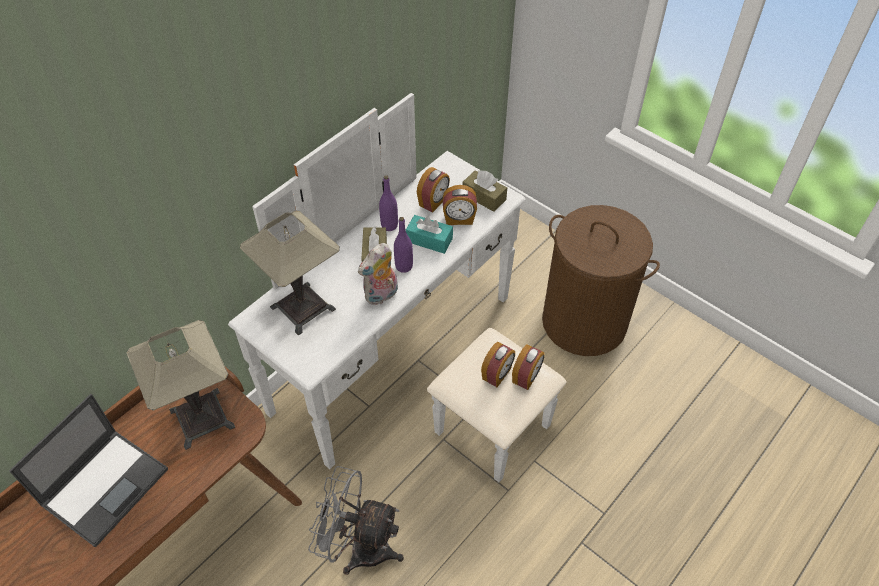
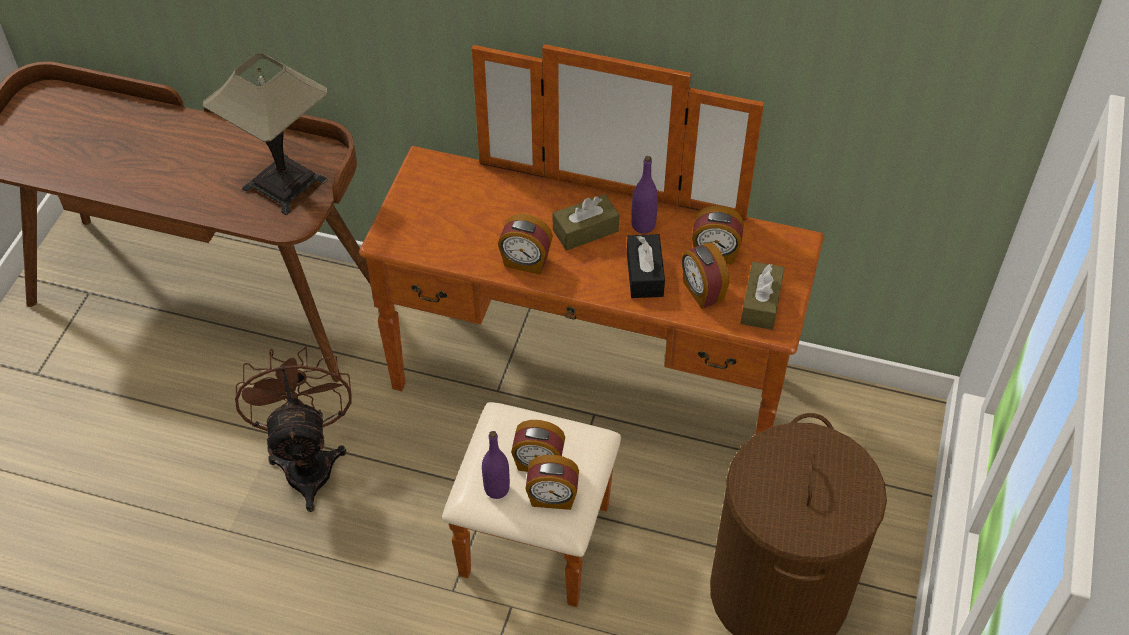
camera: 65 degrees right, 0 degrees up
laptop [9,394,168,547] -> none
white dresser [228,93,566,482] -> brown dresser [359,44,824,607]
table lamp [240,211,340,336] -> none
grey fan [308,466,404,575] -> brown fan [235,346,352,512]
plush toy [358,243,398,305] -> alarm clock [498,214,553,275]
purple bottle [394,217,413,273] -> purple bottle moved to [482,431,510,499]
turquoise tissue box [406,215,453,254] -> black tissue box [627,234,665,298]

